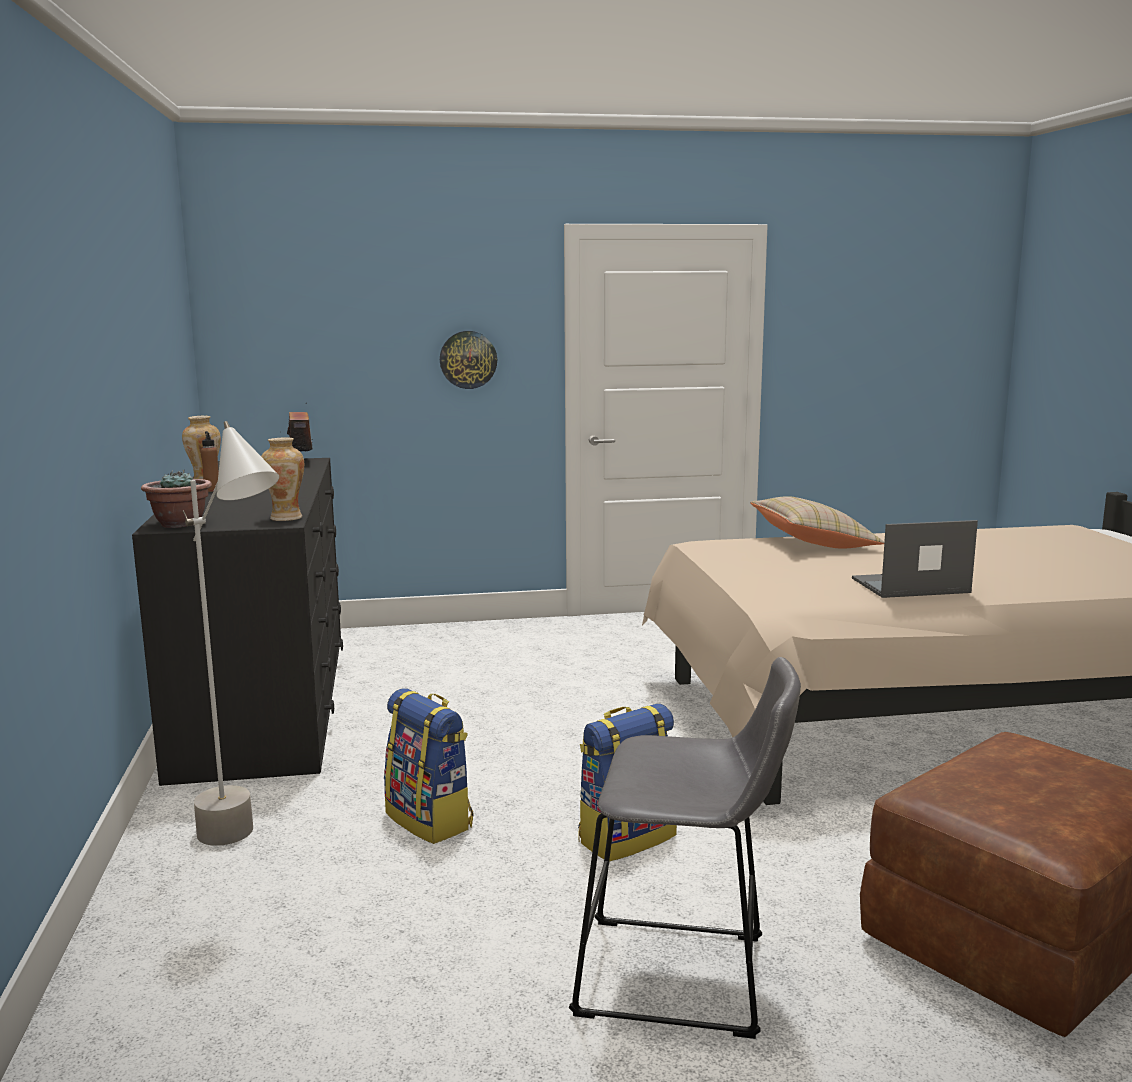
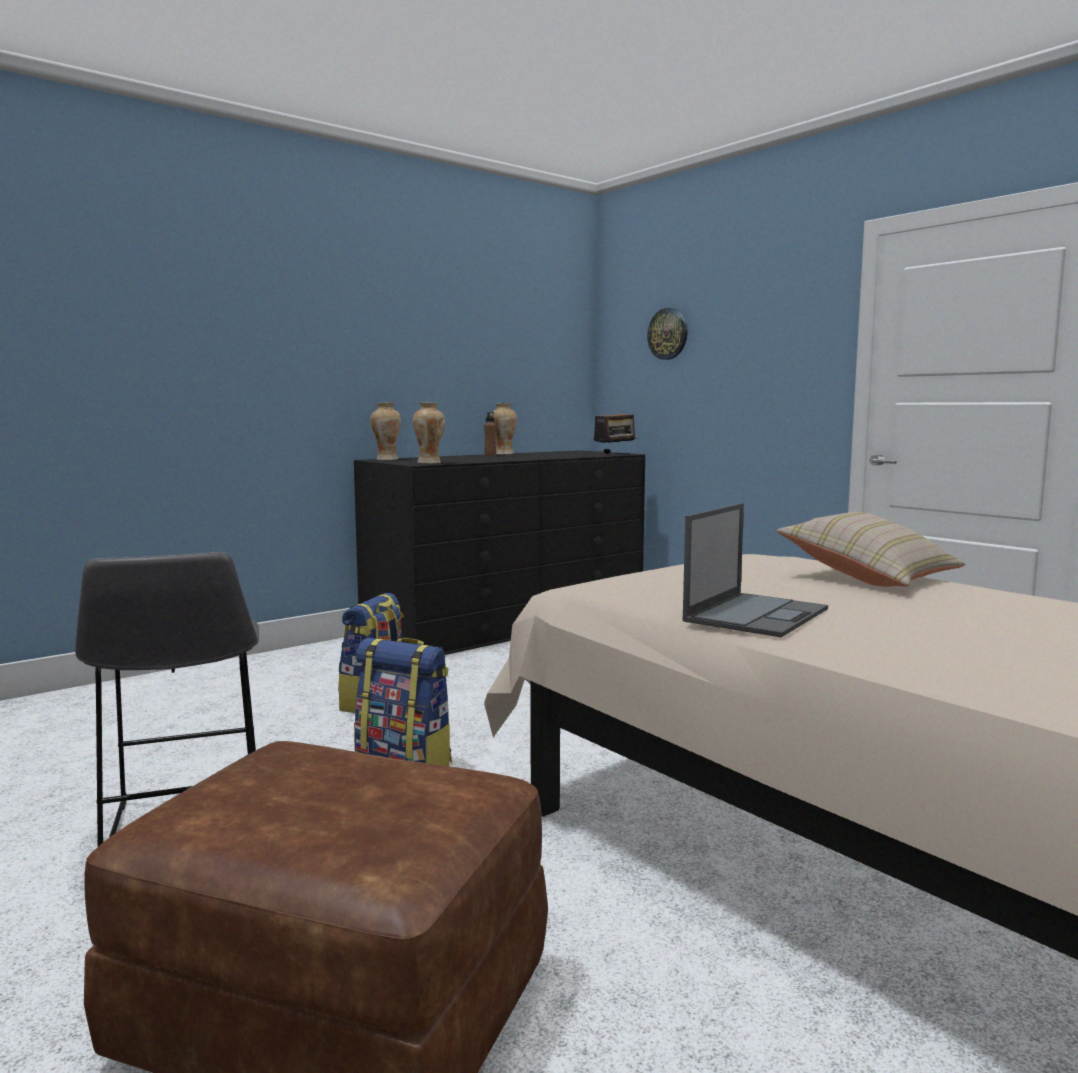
camera: 60 degrees right, 5 degrees down
potted plant [141,470,212,528] -> vase [370,403,401,460]
grey floor lamp [183,421,279,846] -> none
wall clock [440,331,497,389] -> wall clock moved to [647,308,688,360]
laptop [852,520,978,598] -> laptop turned 75 degrees clockwise [683,503,828,637]

